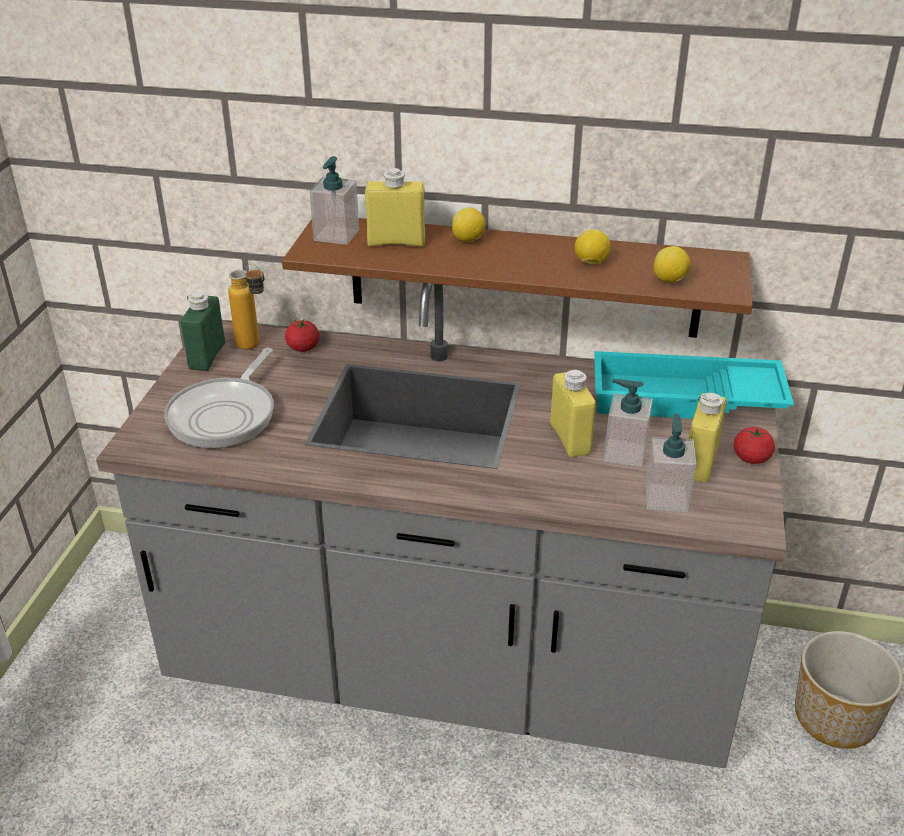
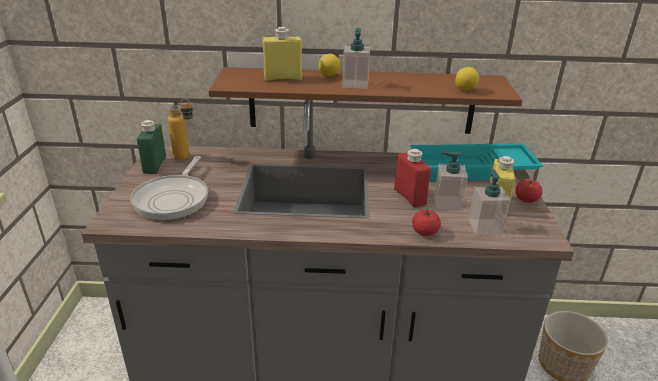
camera: 10 degrees left, 5 degrees down
tomato [285,319,320,352] -> tomato moved to [412,209,441,236]
soap dispenser [309,156,359,245] -> soap dispenser moved to [342,28,370,89]
yellow bottle [550,370,596,457] -> red bottle [394,149,431,208]
lemon [575,229,611,264] -> none

